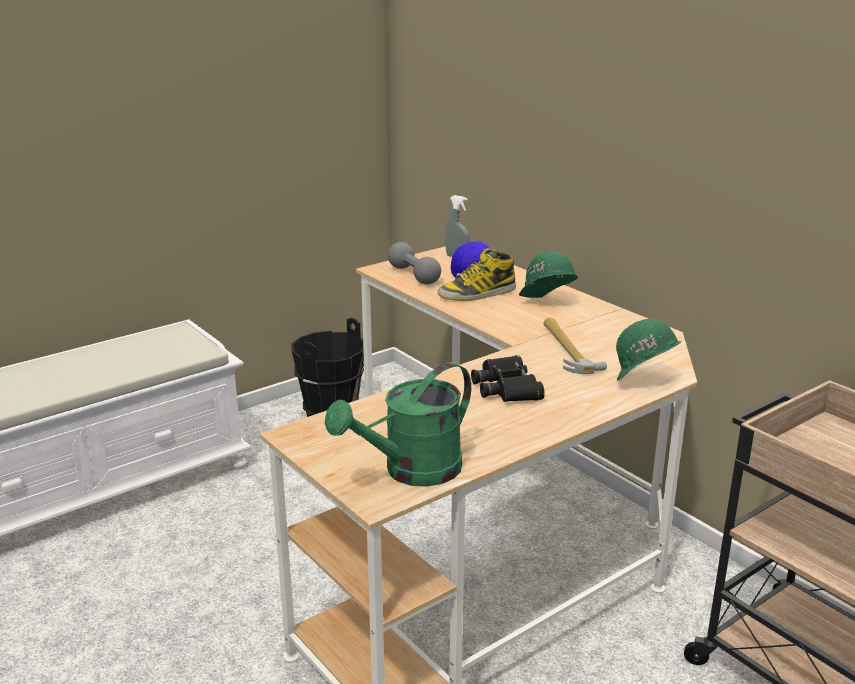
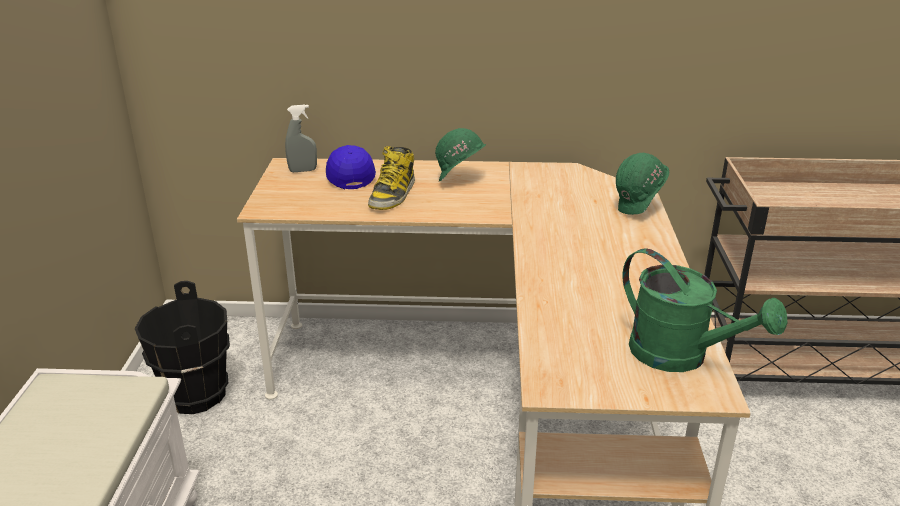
camera: 50 degrees left, 5 degrees up
green watering can [325,362,471,487] -> green watering can turned 45 degrees counterclockwise [622,248,788,372]
grey dumbbell [388,242,441,285] -> none
black binoculars [471,355,544,402] -> none
hammer [544,318,607,374] -> none

